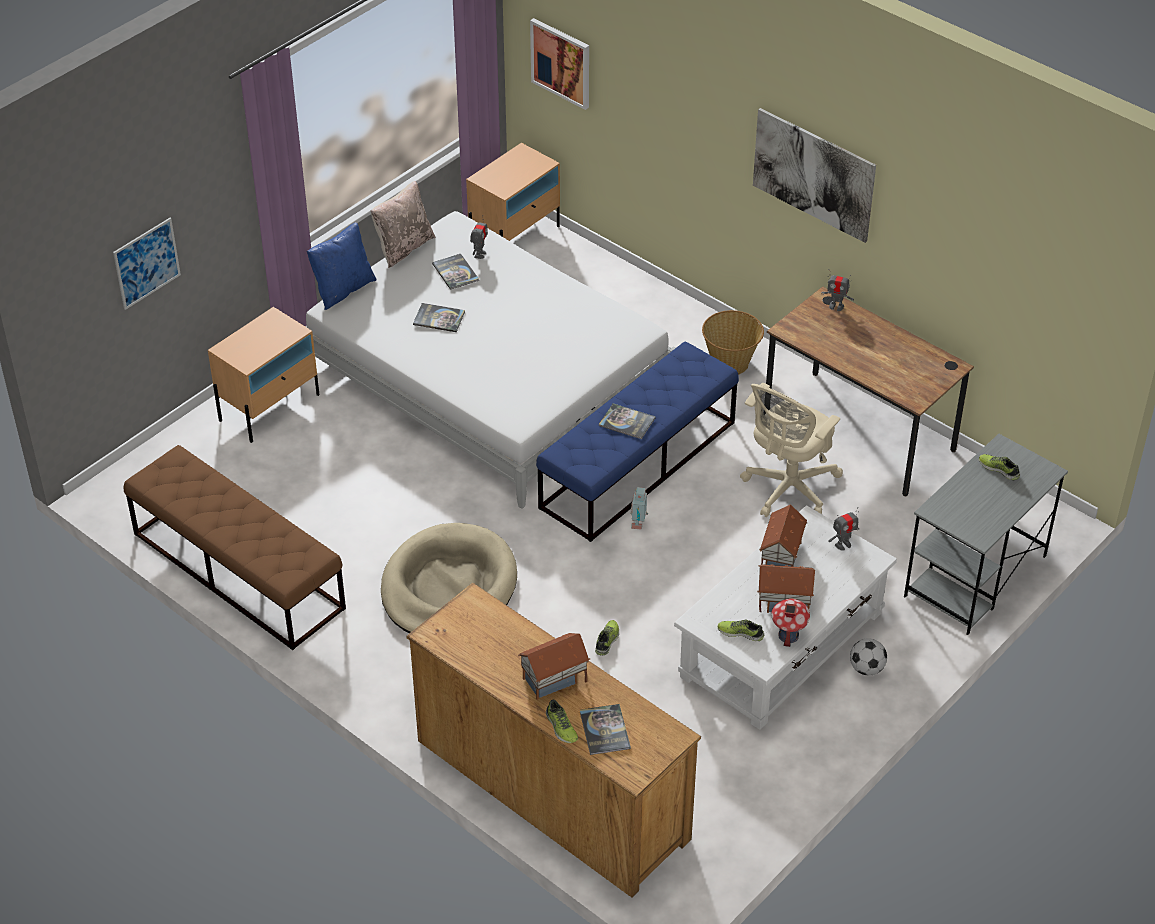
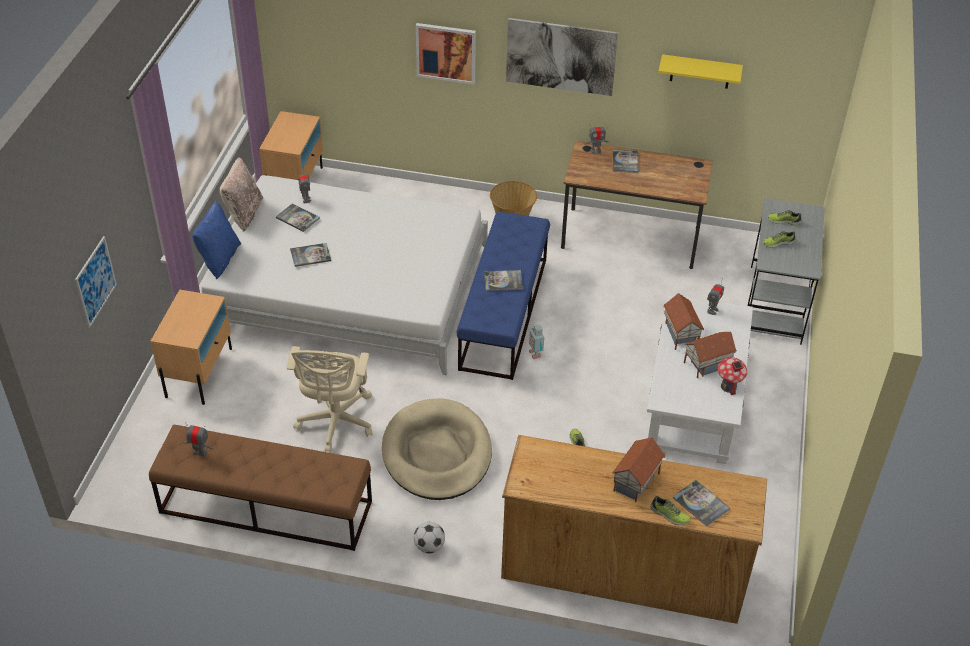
camera: 30 degrees left, 0 degrees up
picture [530,18,589,110] -> picture moved to [416,23,476,84]
shoe [718,619,764,641] -> shoe moved to [763,231,795,248]
beige office chair [740,383,843,517] -> beige office chair moved to [286,346,373,453]
football [850,638,887,676] -> football moved to [414,522,445,553]
none -> toy robot [184,422,213,457]
none -> book [613,149,638,173]
none -> yellow shelf [658,54,743,89]

